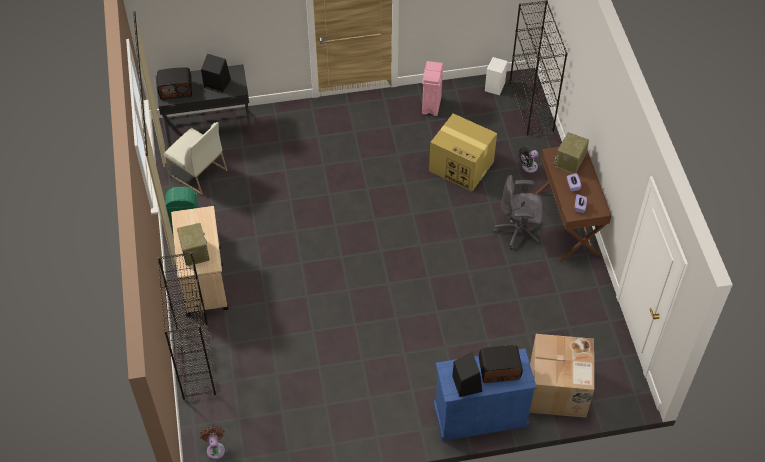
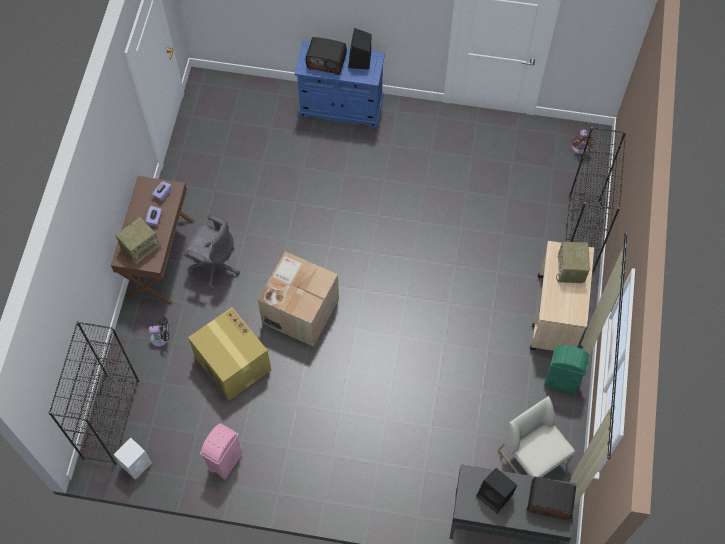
camera: 160 degrees left, 10 degrees up
cardboard box [529,334,594,418] -> cardboard box moved to [258,252,339,347]

